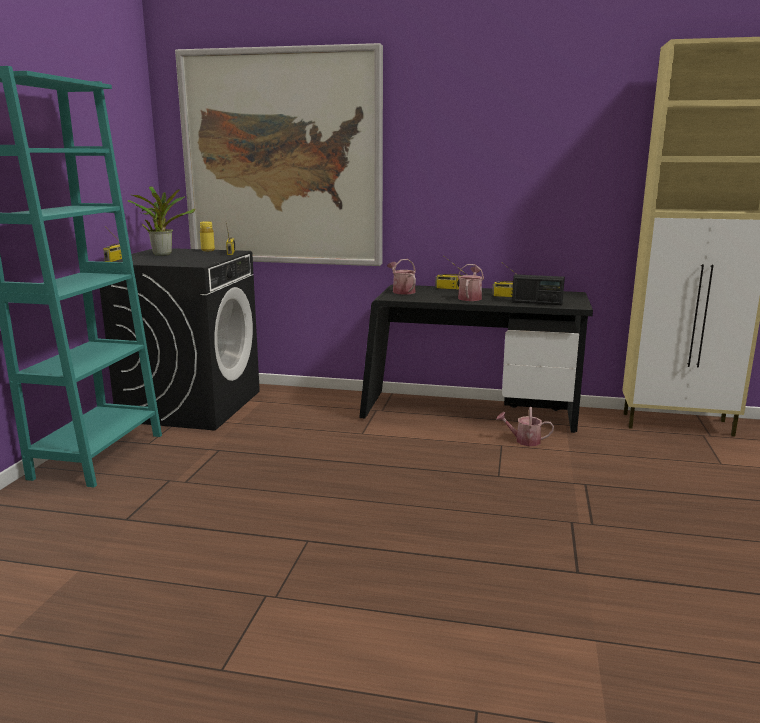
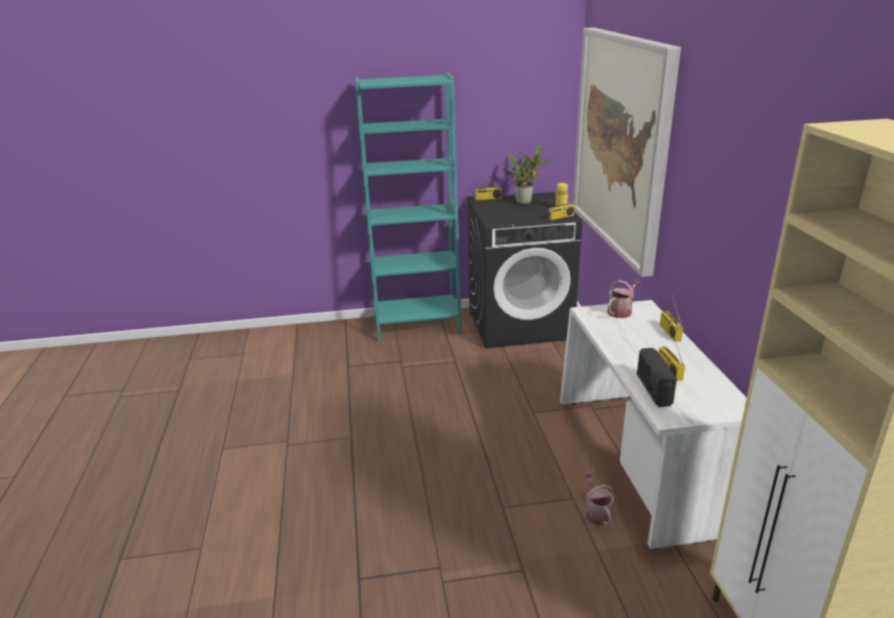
camera: 70 degrees right, 10 degrees up
black desk [359,285,593,433] -> white desk [560,300,747,550]
watering can [458,264,484,301] -> none

